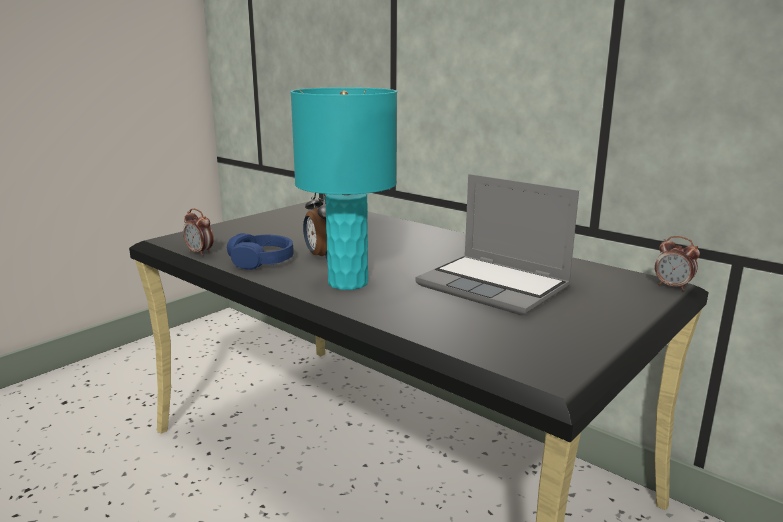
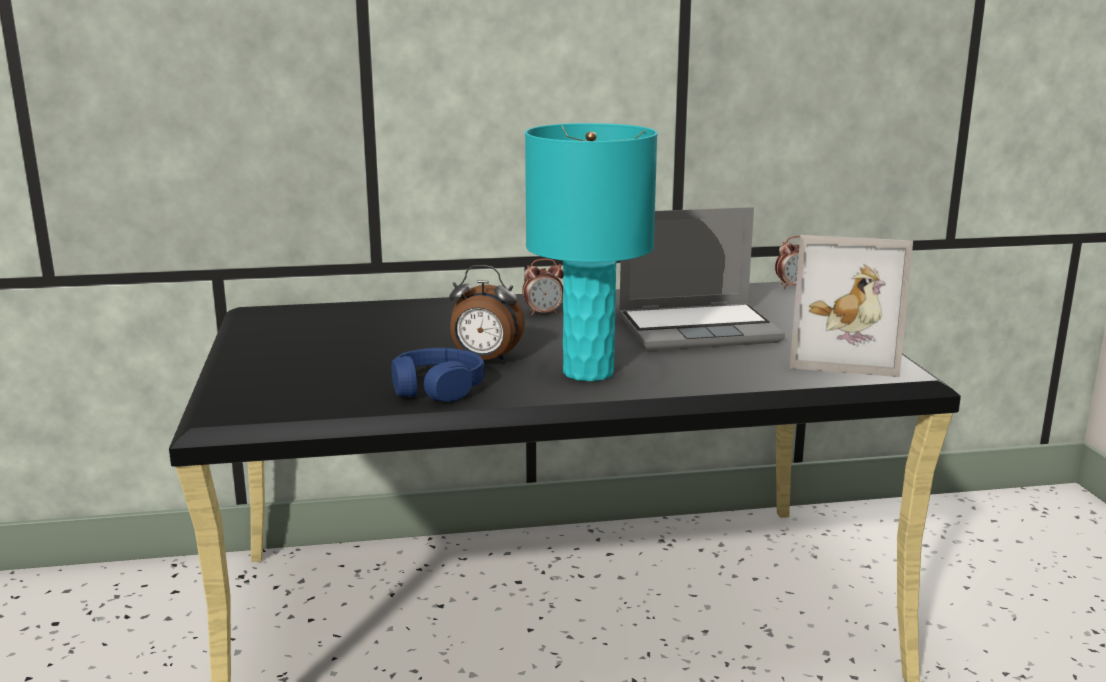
camera: 50 degrees left, 0 degrees up
alarm clock [183,208,214,256] -> alarm clock moved to [522,258,564,316]
none -> picture frame [790,235,913,377]

